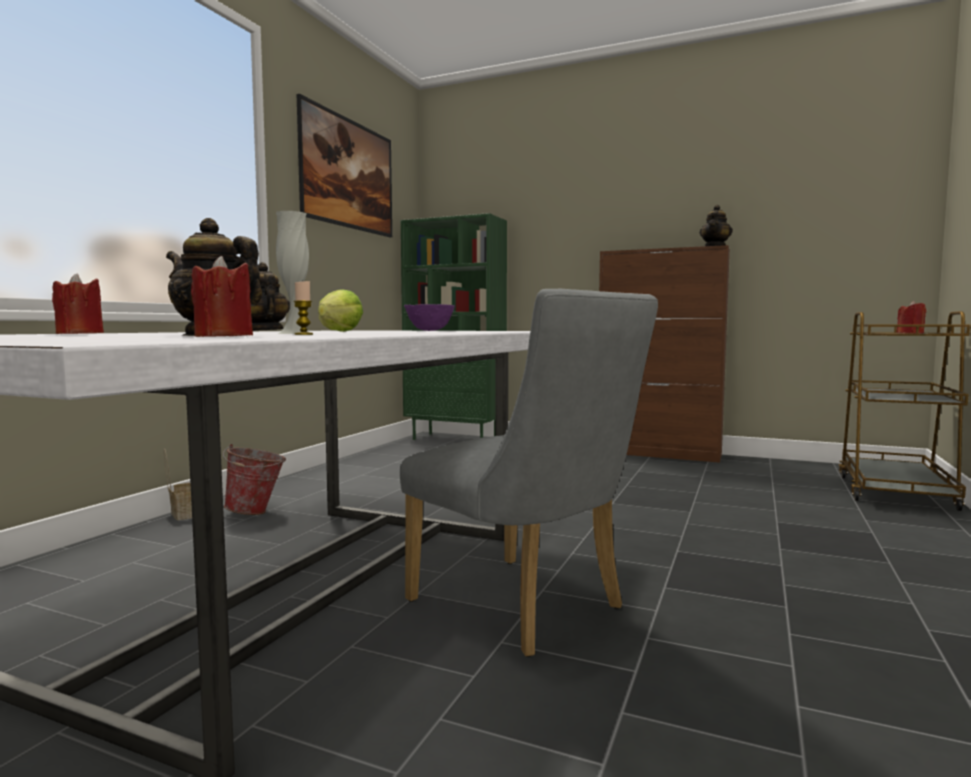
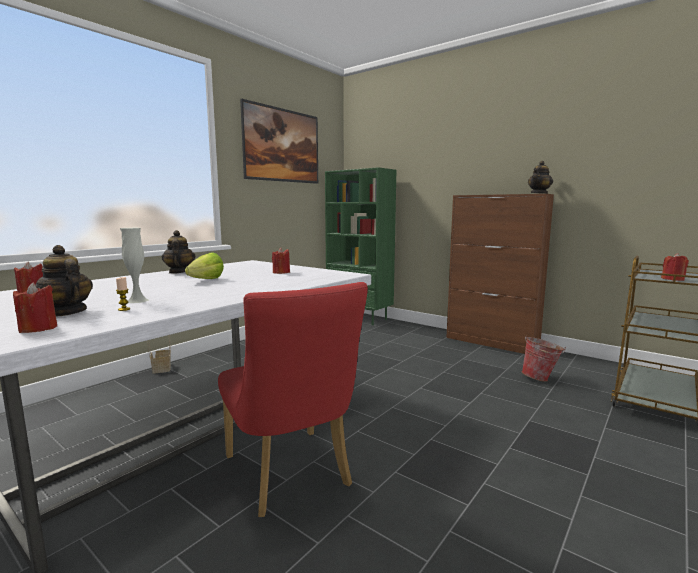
camera: 15 degrees right, 5 degrees up
bucket [223,444,286,515] -> bucket moved to [521,336,566,382]
grey chair [400,289,658,657] -> red chair [218,282,368,517]
purple bowl [404,304,455,331] -> red candle [272,248,290,274]

